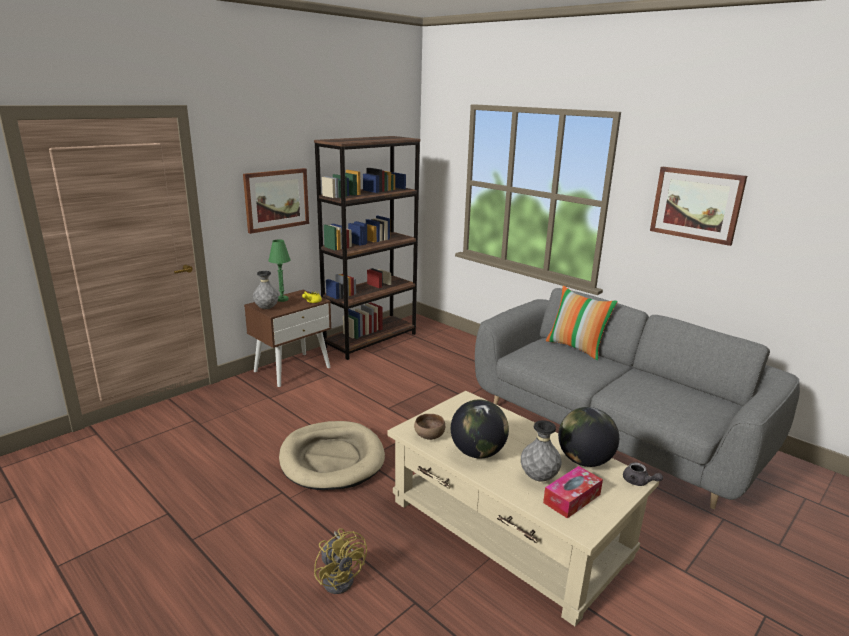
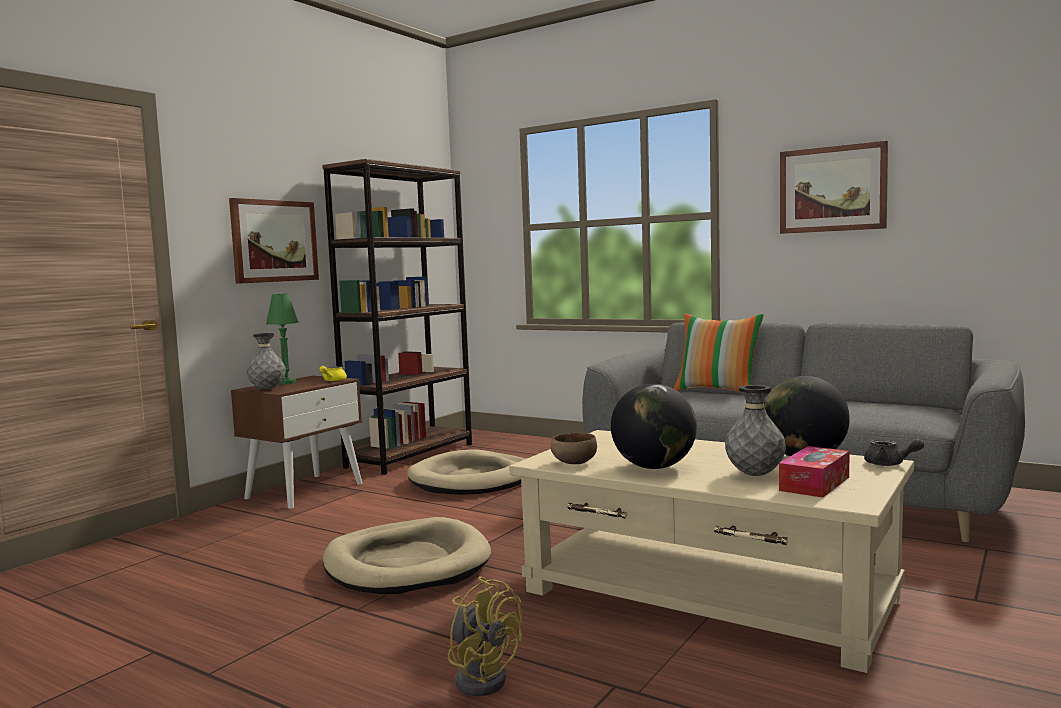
camera: 10 degrees left, 15 degrees down
none -> beige dog bed [407,449,525,495]

